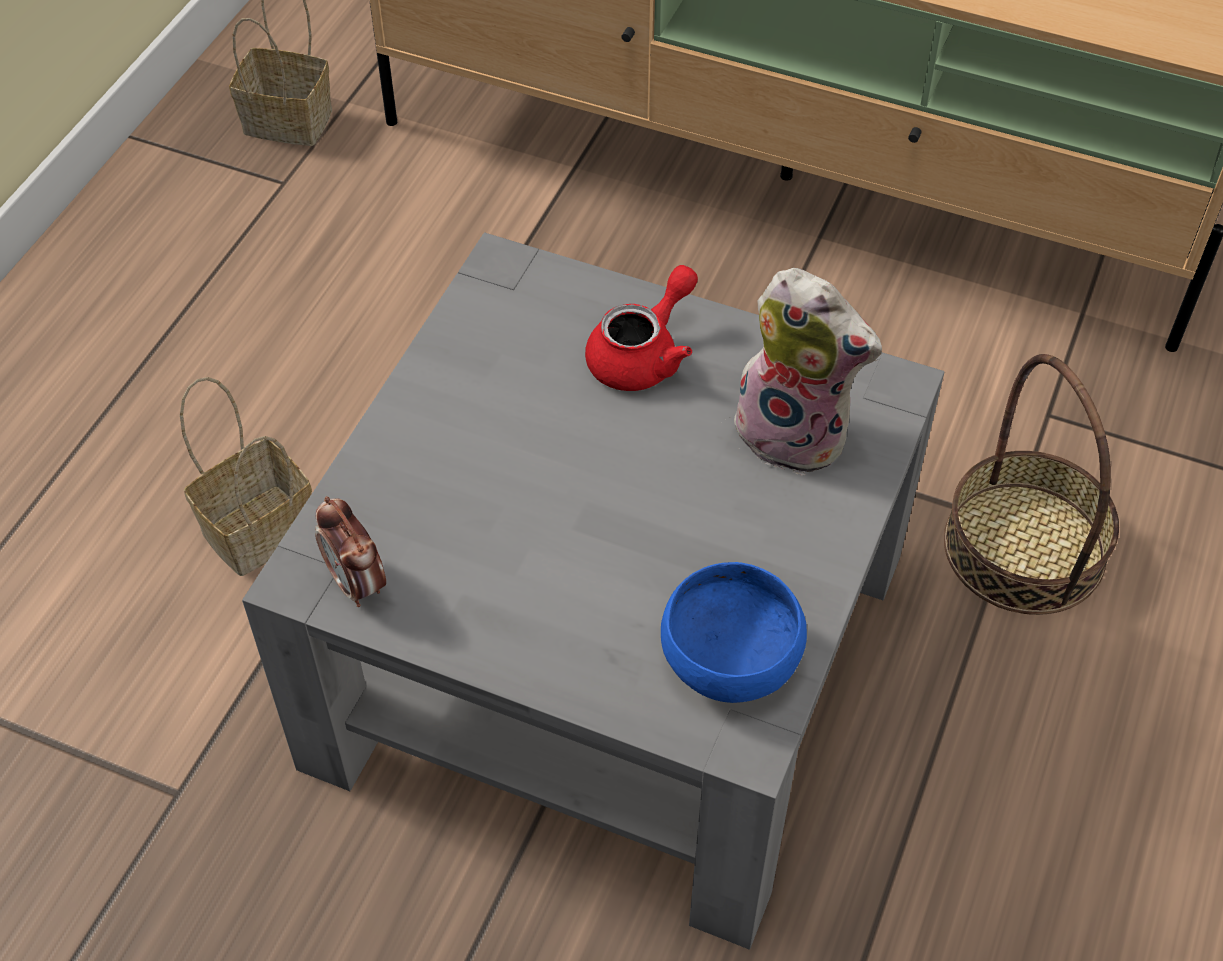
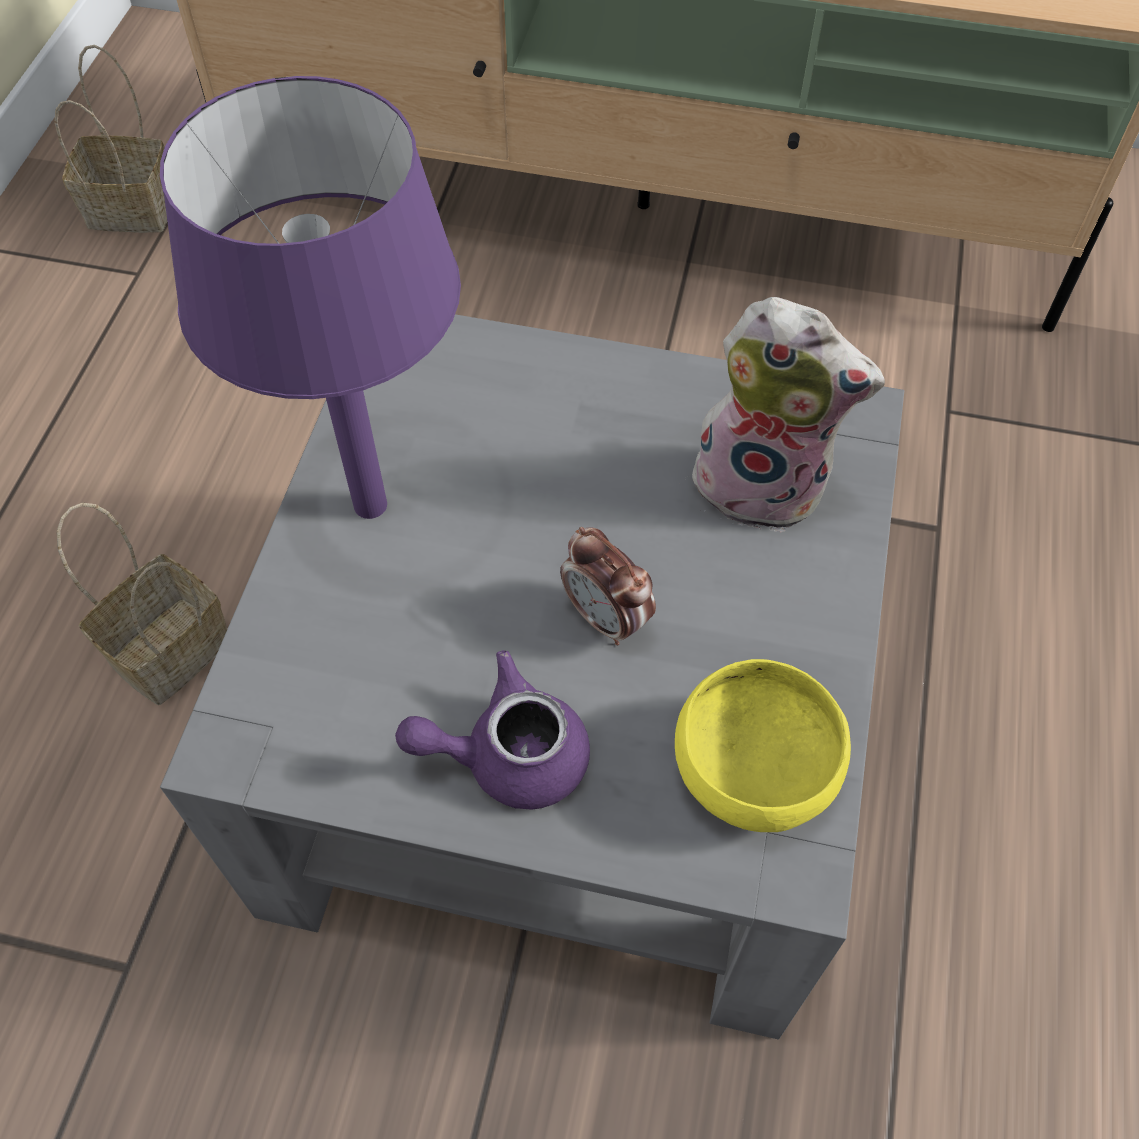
camera: 10 degrees left, 5 degrees up
alarm clock [315,496,386,607] -> alarm clock moved to [560,527,656,645]
red teapot [585,265,698,391] -> none
blue bowl [661,562,807,703] -> yellow bowl [675,659,851,832]
basket [944,354,1119,615] -> none
none -> purple table lamp [160,76,461,519]
none -> purple teapot [395,650,590,810]

